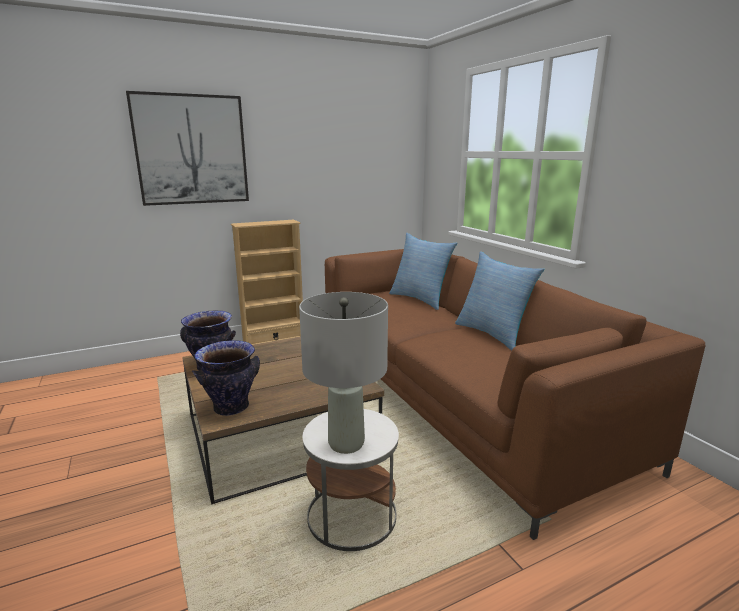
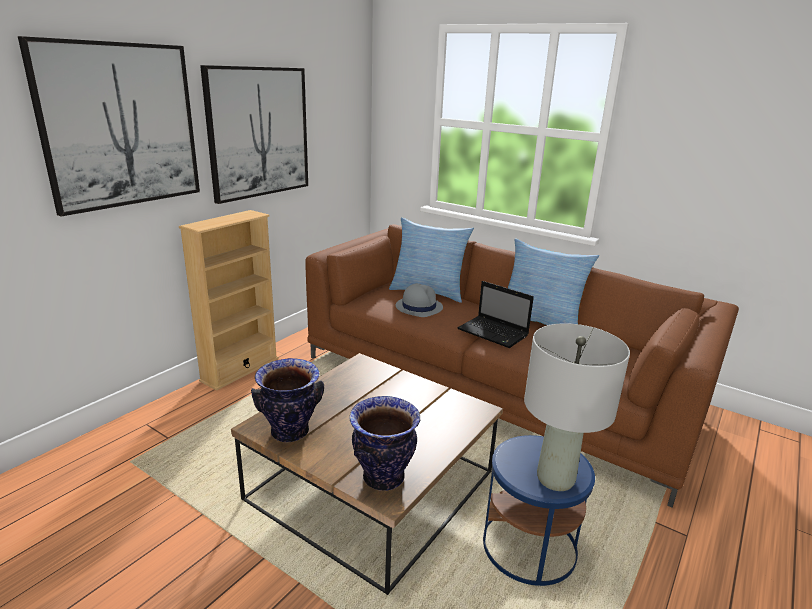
camera: 30 degrees left, 5 degrees up
white side table [302,409,399,551] -> blue side table [483,435,595,586]
none -> picture [200,65,308,204]
none -> grey hat [396,283,443,317]
none -> laptop [457,281,534,348]

